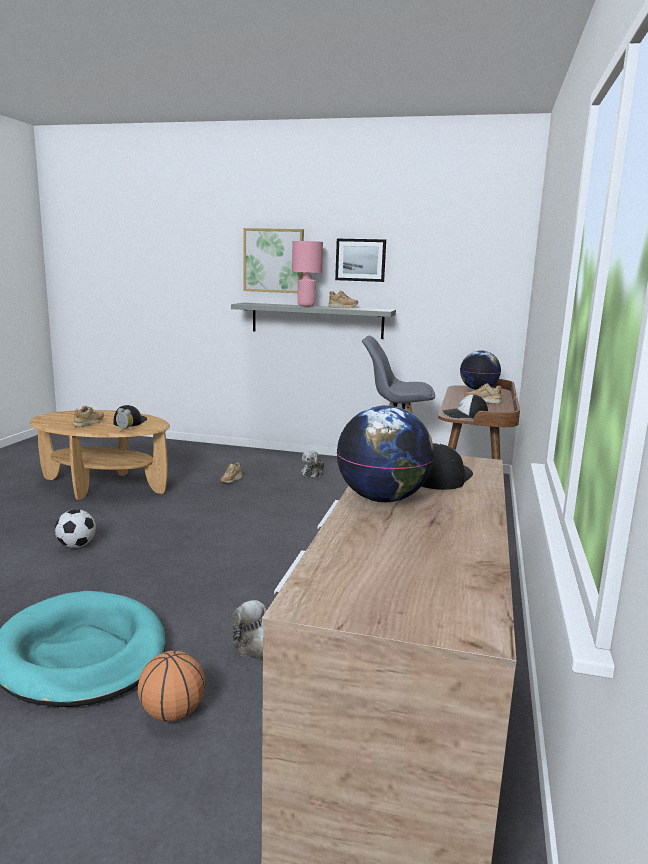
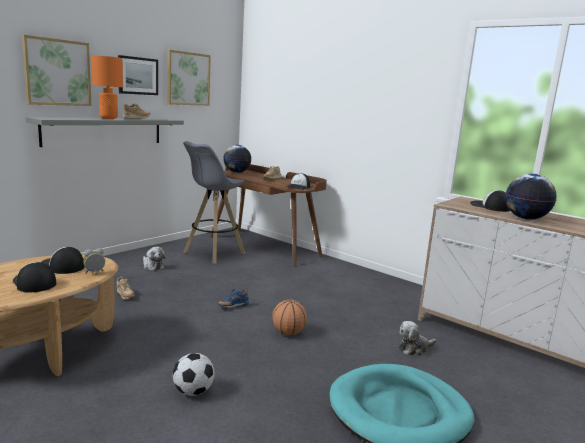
camera: 65 degrees left, 0 degrees up
beige shoe [74,406,104,427] -> cap [13,262,56,292]
basketball [137,651,205,722] -> basketball moved to [272,300,307,335]
pink table lamp [292,241,323,307] -> orange table lamp [91,55,123,119]
none -> picture [167,50,211,106]
none -> blue shoe [218,289,249,308]

